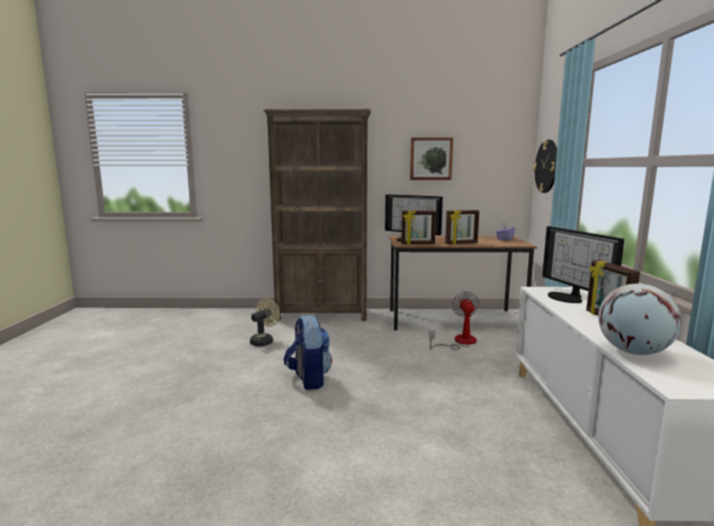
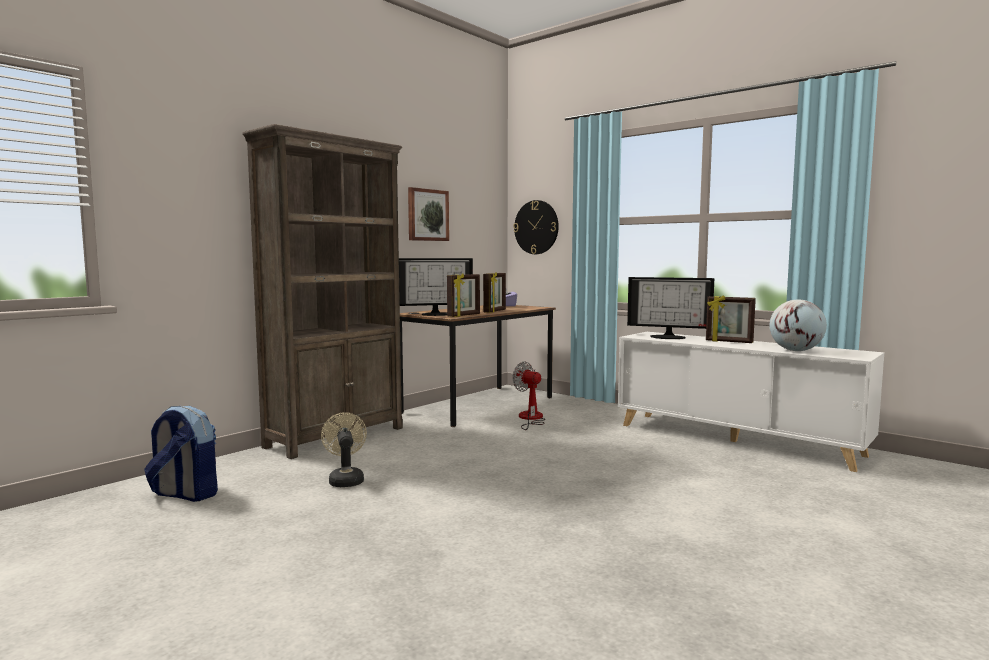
camera: 50 degrees left, 5 degrees down
backpack [284,315,332,390] -> backpack moved to [144,406,218,502]

